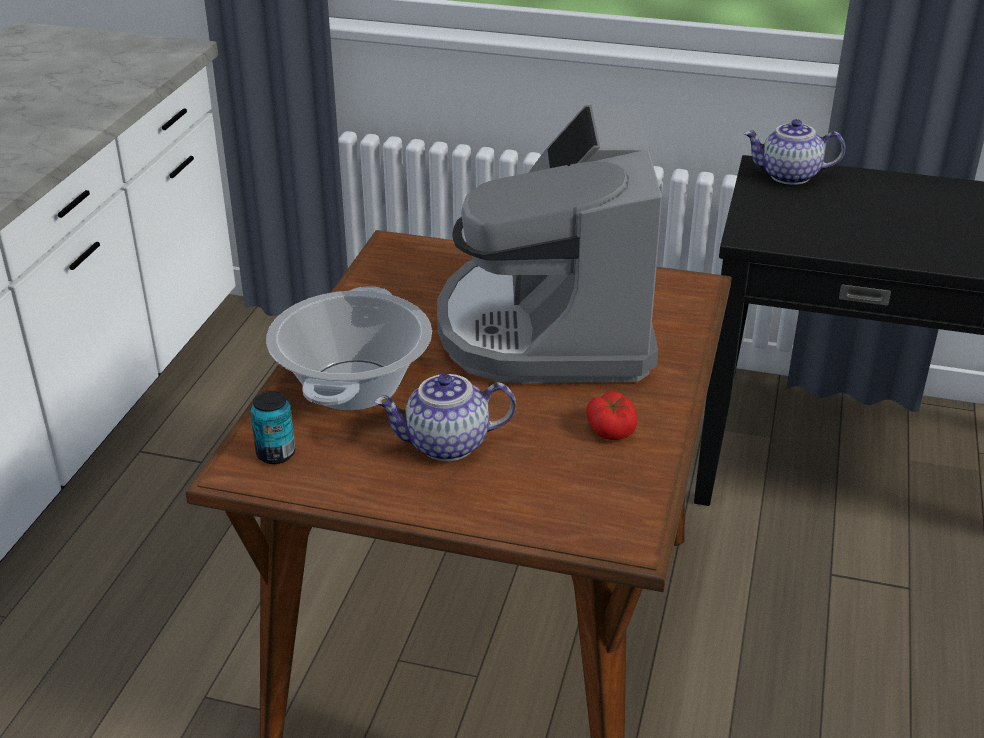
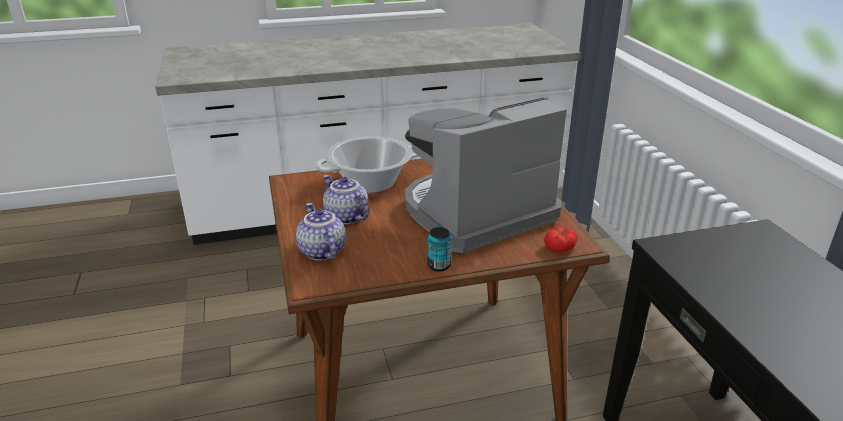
camera: 60 degrees right, 5 degrees down
can [250,391,295,464] -> can moved to [427,227,451,272]
tomato [586,392,637,440] -> tomato moved to [544,227,577,253]
teapot [743,119,845,185] -> teapot moved to [296,203,346,261]

